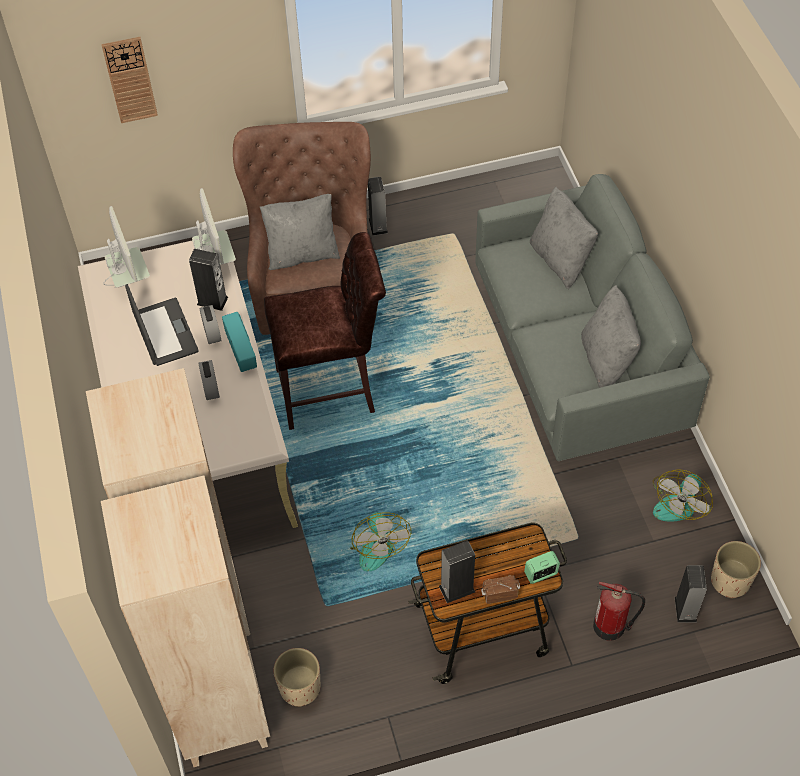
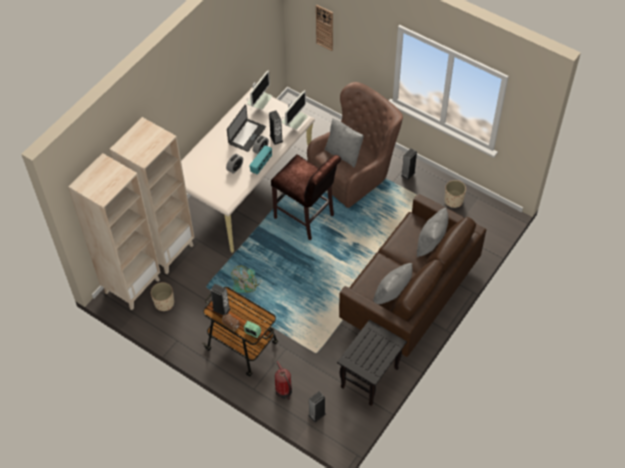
camera: 50 degrees right, 0 degrees up
grey sofa [476,174,710,461] -> brown sofa [339,194,486,357]
fan [653,469,713,522] -> black side table [337,320,407,406]
beige planter [711,541,761,598] -> beige planter moved to [445,180,466,208]

